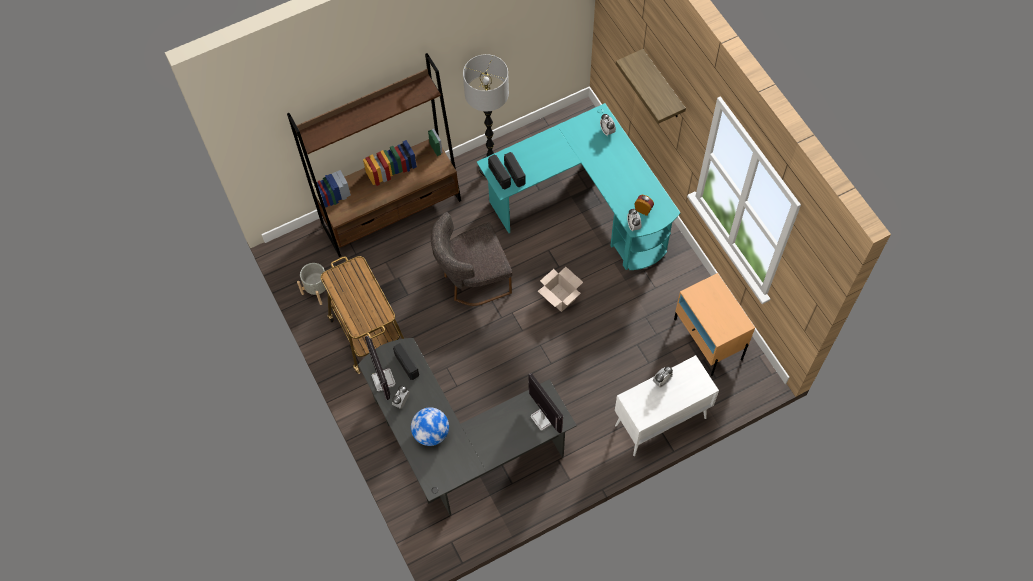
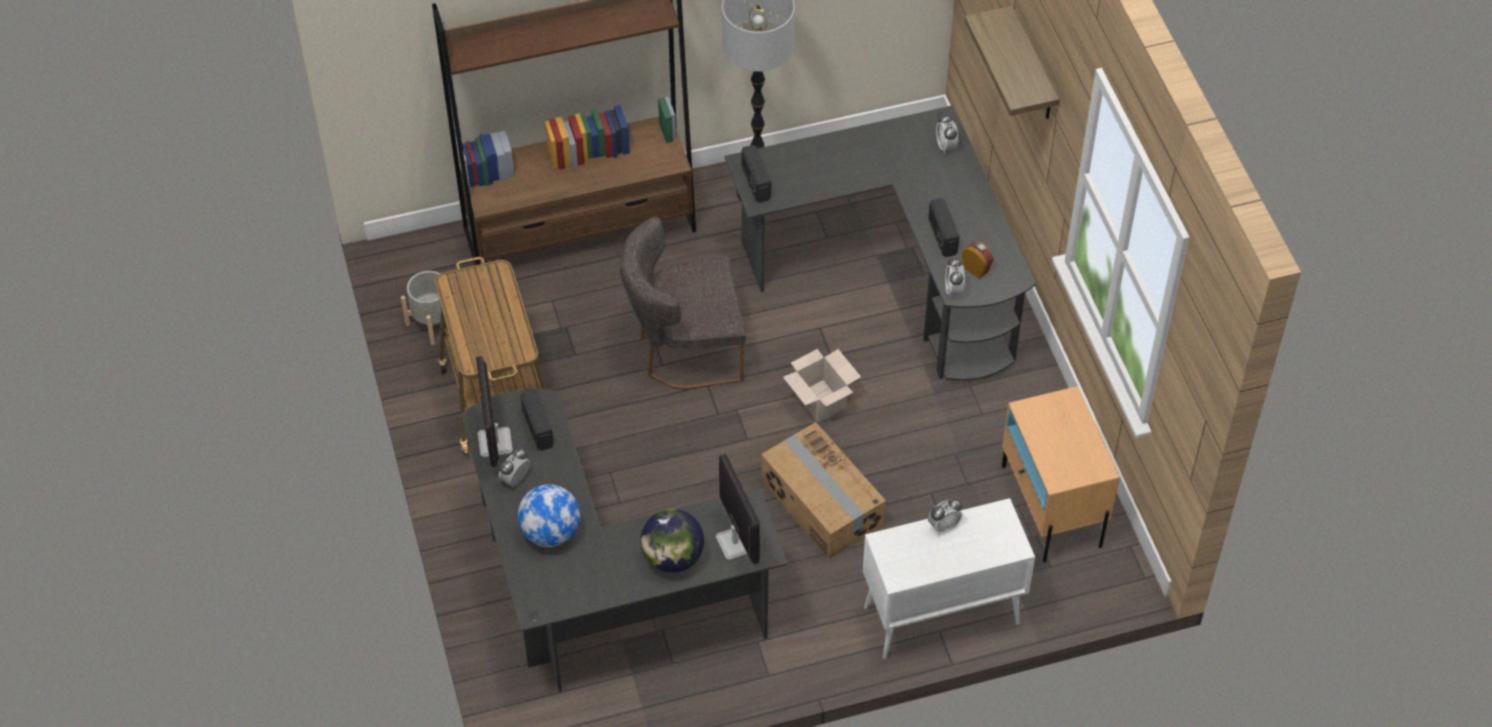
camera: 10 degrees right, 10 degrees down
turquoise desk [477,103,681,270] -> black desk [725,105,1036,381]
radio [504,152,526,187] -> radio moved to [928,198,959,257]
none -> globe [640,509,704,573]
none -> cardboard box [761,422,886,559]

